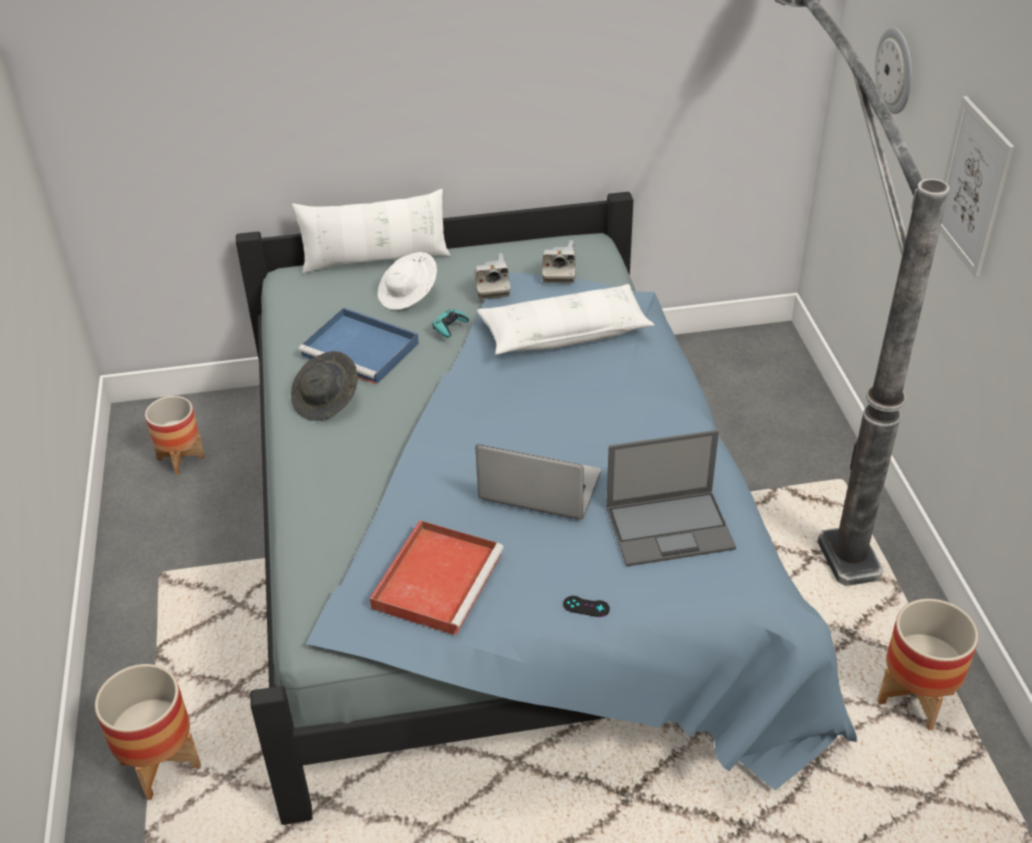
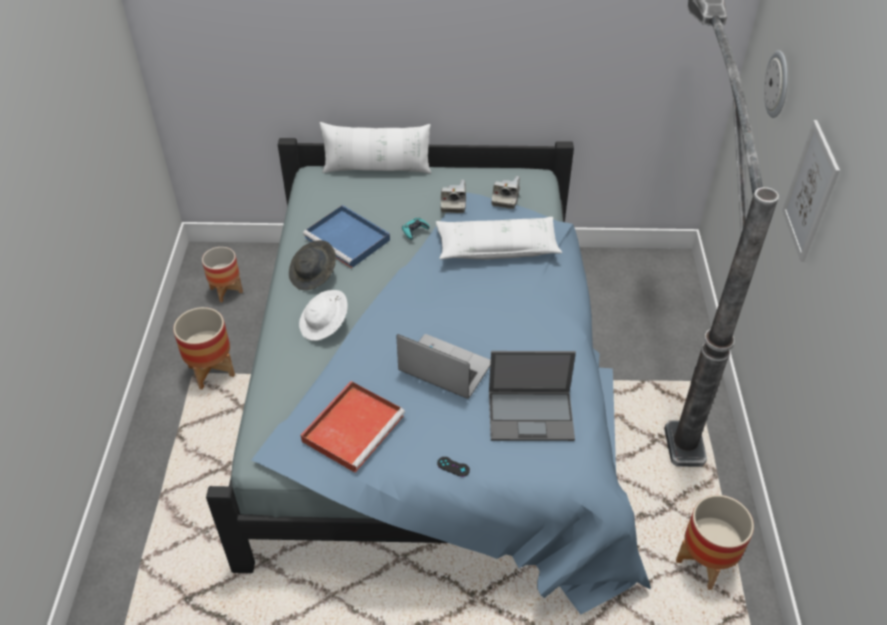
camera: 10 degrees right, 5 degrees up
planter [95,664,201,800] -> planter moved to [173,307,235,390]
white hat [378,252,437,310] -> white hat moved to [299,290,348,341]

